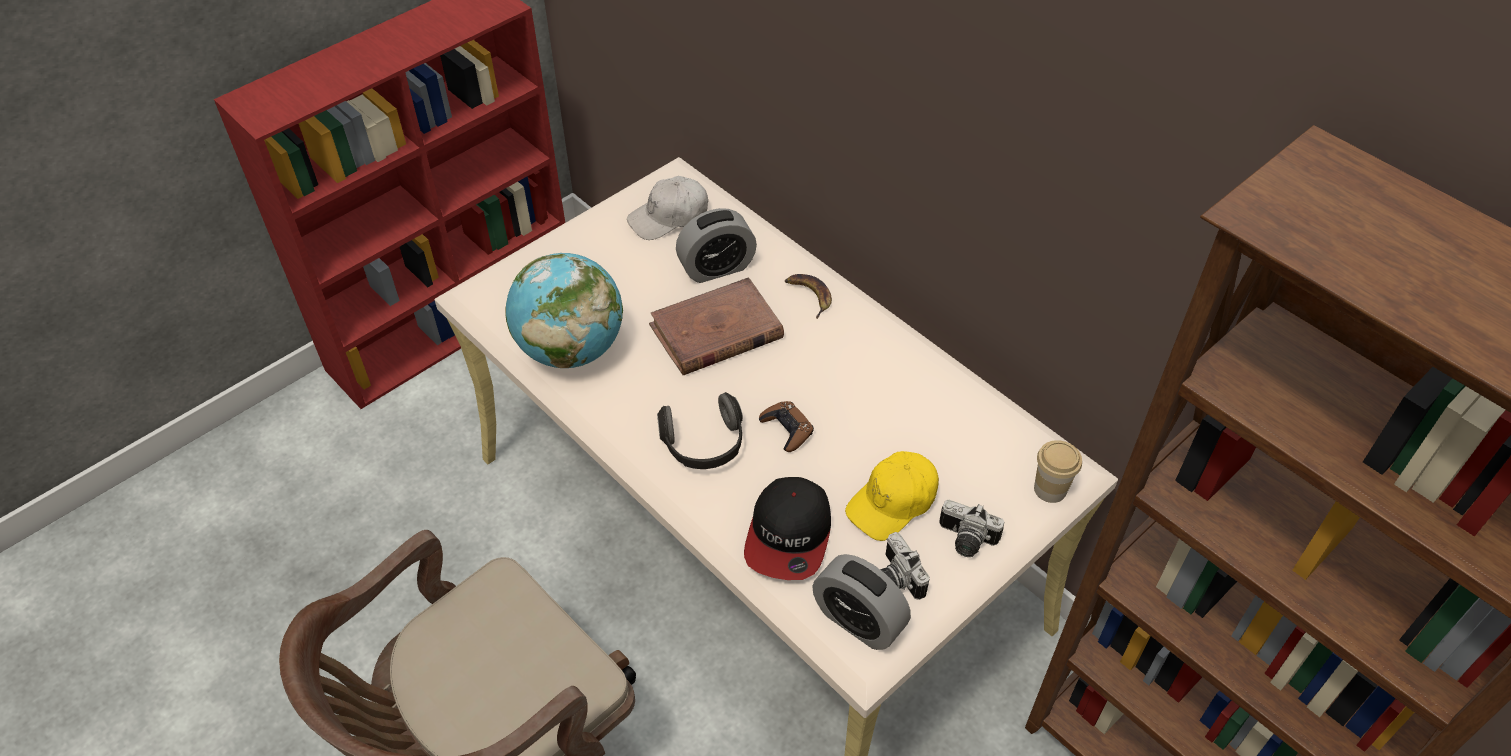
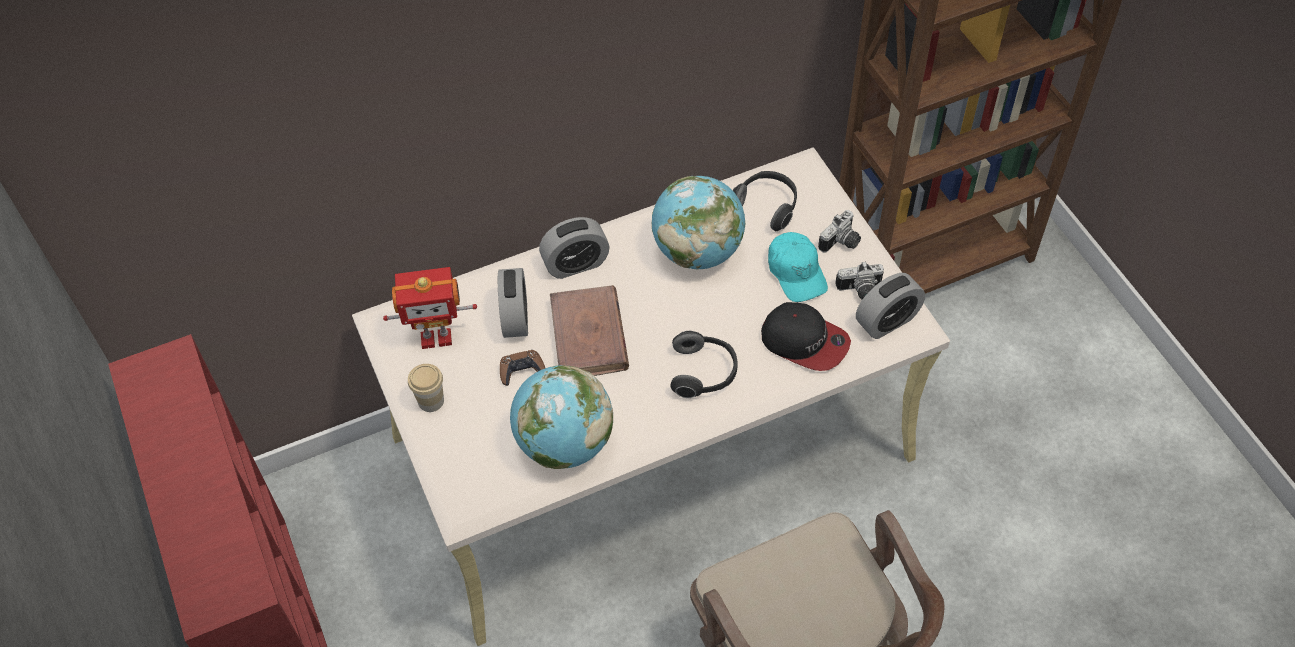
camera: 70 degrees left, 5 degrees up
white cap [627,176,708,240] -> toy robot [383,267,477,349]
brown game controller [759,401,814,452] -> brown game controller moved to [500,350,545,386]
banana [785,274,832,319] -> alarm clock [539,217,609,279]
yellow cap [845,451,939,541] -> turquoise cap [768,232,828,302]
cup [1034,440,1082,503] -> cup moved to [408,364,444,412]
none -> globe [652,176,745,269]
none -> headphones [733,171,797,231]

